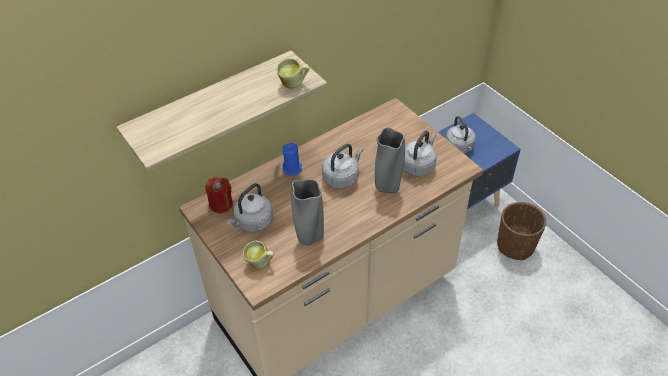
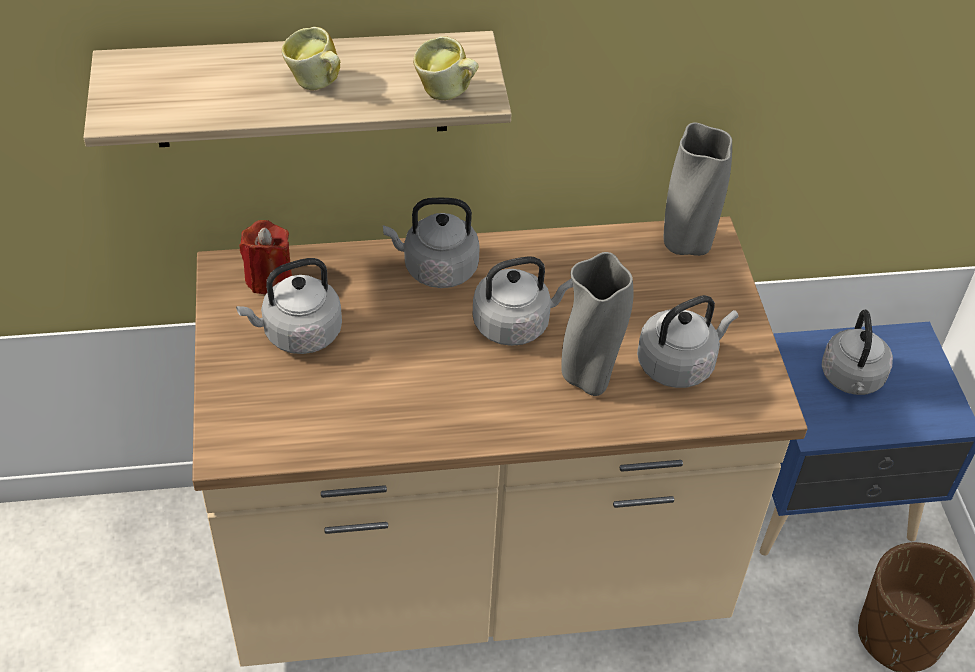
camera: 25 degrees right, 0 degrees up
mug [243,241,274,269] -> mug moved to [282,27,340,90]
blue candle [282,143,302,176] -> grey kettle [383,198,480,288]
grey vase [291,179,324,245] -> grey vase moved to [663,122,732,256]

